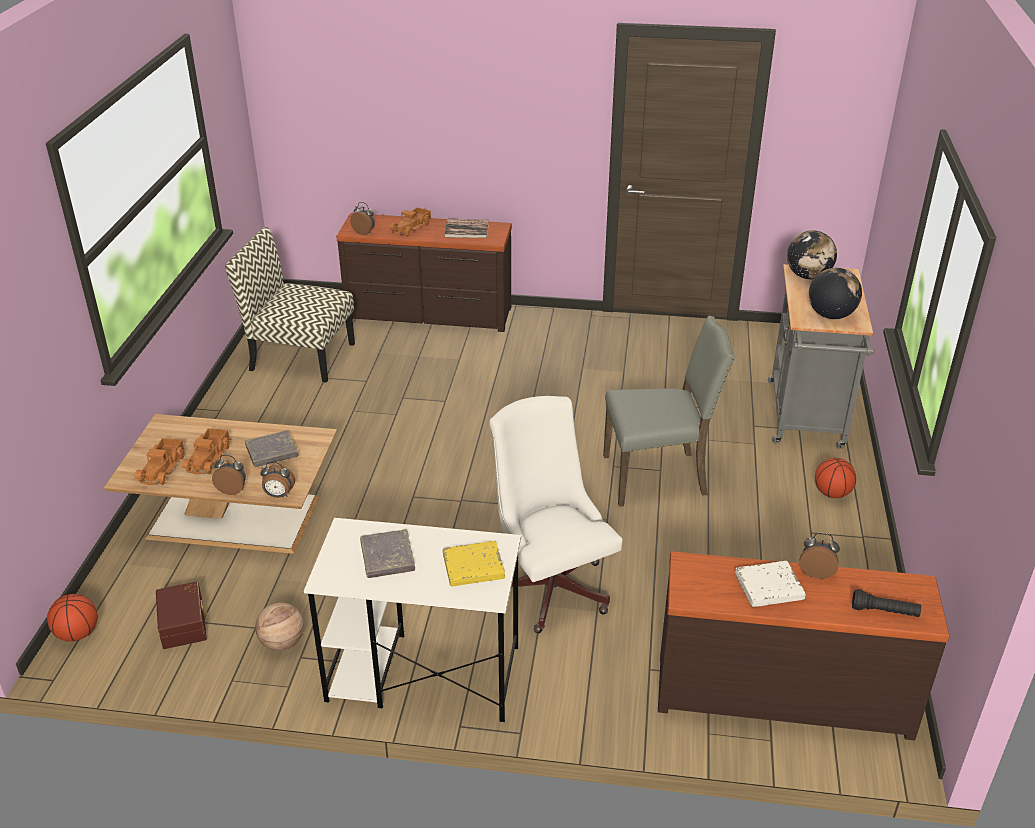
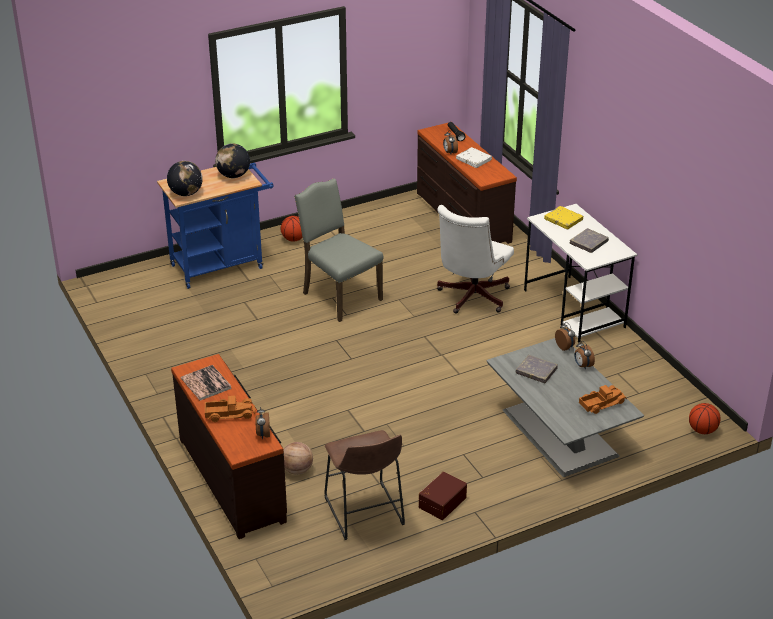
camera: 125 degrees left, 0 degrees up
brown coffee table [104,414,337,554] -> grey coffee table [486,338,644,477]
brown storage box [156,581,207,649] -> brown storage box moved to [419,471,467,520]
toy truck [182,428,231,474] -> none
chair [225,227,355,383] -> brown stool [324,430,405,540]
basketball [255,602,304,651] -> basketball moved to [284,442,313,475]
grey cart [768,264,874,449] -> blue cart [157,163,274,289]

